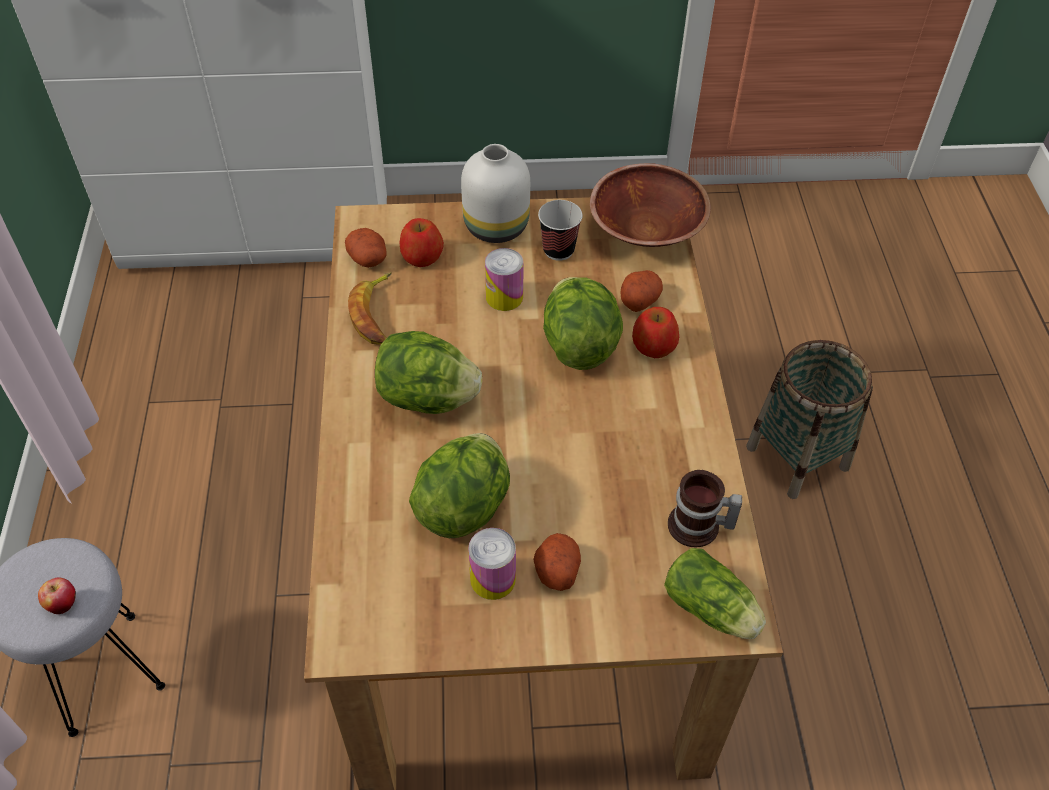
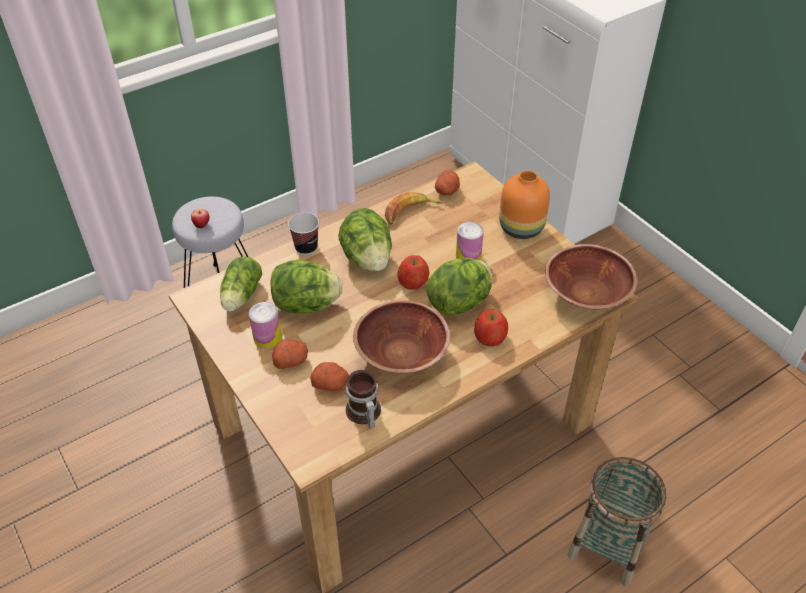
camera: 60 degrees right, 5 degrees down
apple [399,218,444,267] -> apple moved to [397,255,429,290]
white vase [461,144,530,243] -> orange vase [499,170,550,239]
cup [538,200,583,261] -> cup moved to [288,213,319,255]
potato [621,270,663,312] -> potato moved to [310,362,349,391]
lettuce [664,548,766,639] -> lettuce moved to [220,256,262,311]
none -> brown bowl [353,300,450,373]

